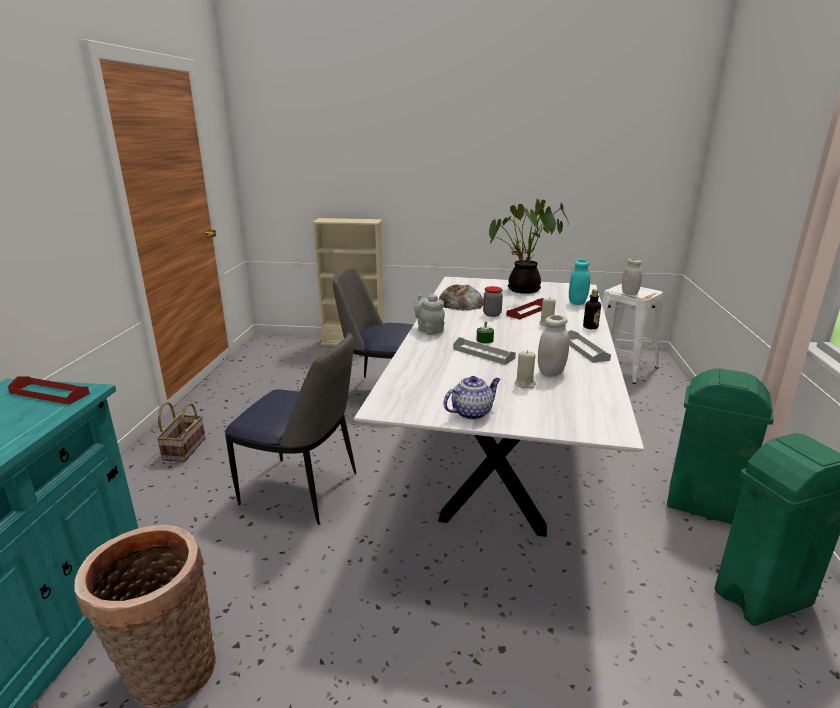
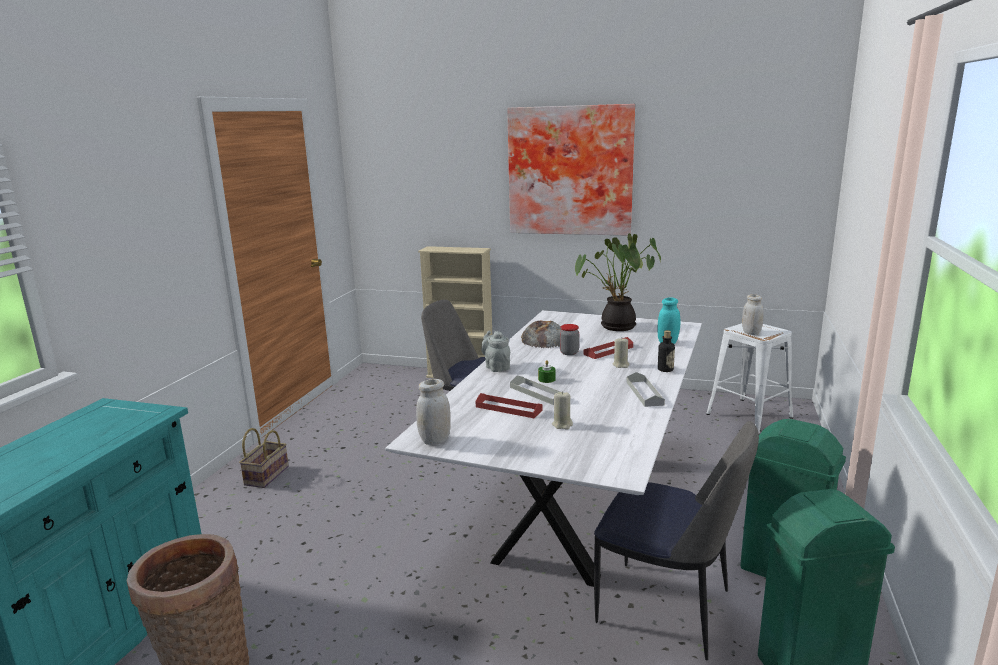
camera: 10 degrees right, 5 degrees down
red tray [8,376,90,405] -> red tray moved to [476,393,543,418]
chair [225,332,356,524] -> chair moved to [594,421,759,660]
teapot [443,376,501,420] -> none
white jar [538,315,569,377] -> white jar moved to [416,379,451,445]
none -> picture [507,104,635,236]

